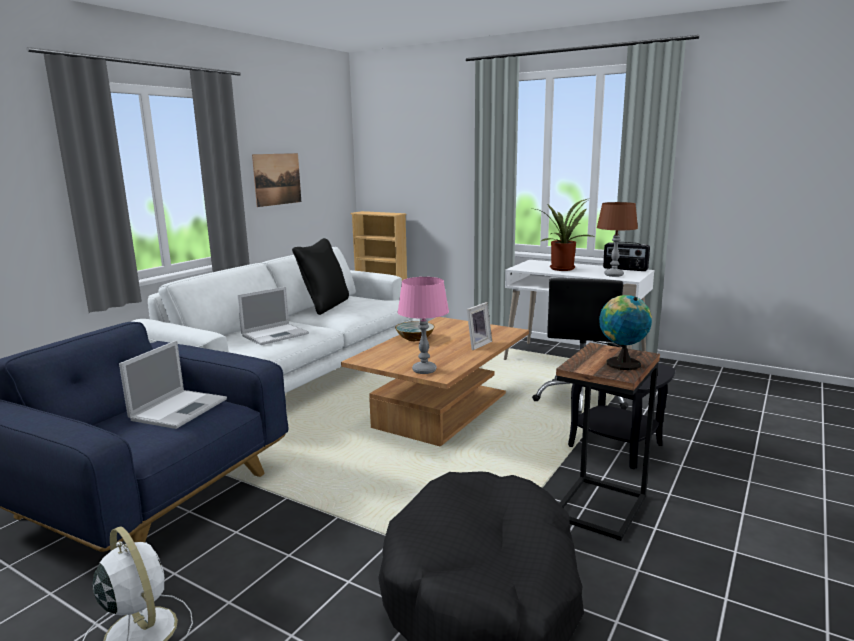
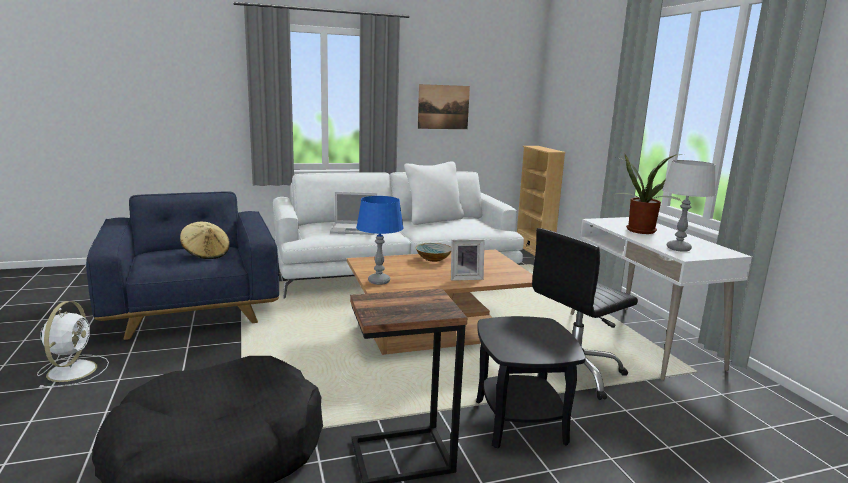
camera: 40 degrees right, 0 degrees up
laptop [119,340,227,429] -> beige hat [180,222,230,259]
black pillow [292,238,349,315] -> white pillow [404,162,464,225]
pink table lamp [398,277,449,374] -> blue table lamp [356,196,404,285]
brown table lamp [597,202,638,277] -> grey table lamp [662,160,715,252]
globe [599,295,652,370] -> none
radio [603,242,650,271] -> none

